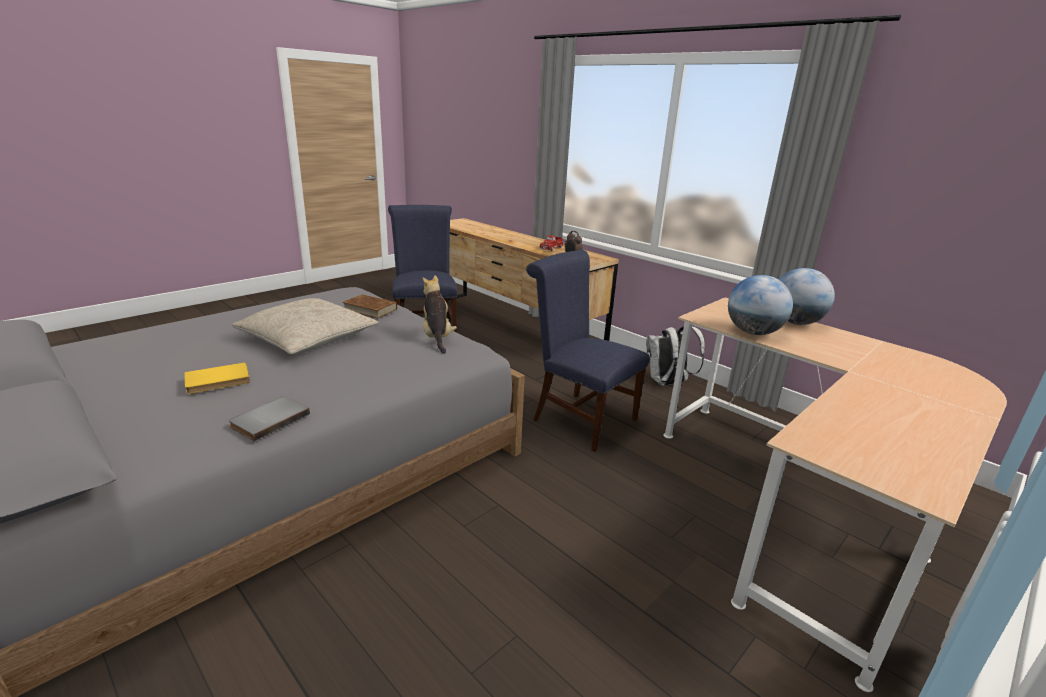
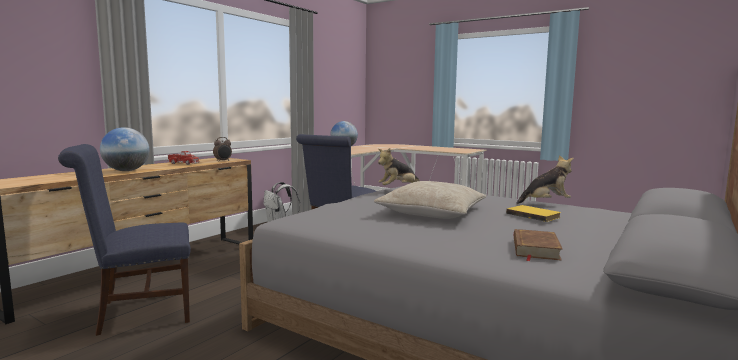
camera: 100 degrees left, 15 degrees down
grey book [229,396,310,441] -> plush toy [516,155,574,204]
brown book [342,294,397,319] -> brown book moved to [514,229,562,261]
globe [728,275,793,335] -> globe moved to [100,127,149,171]

